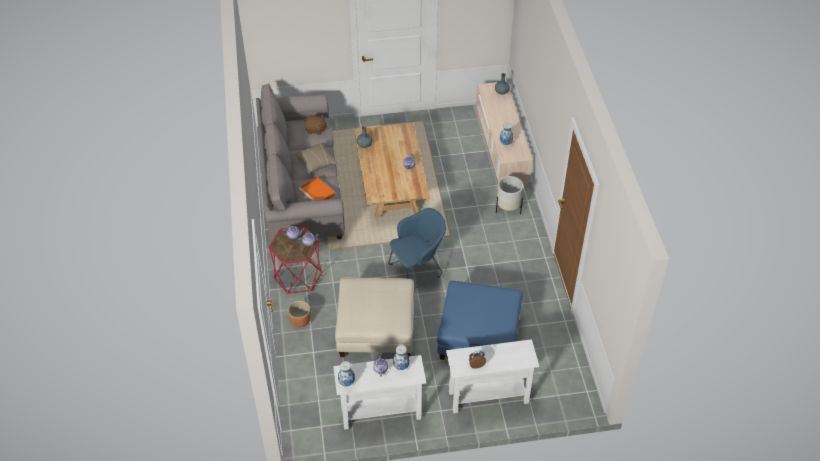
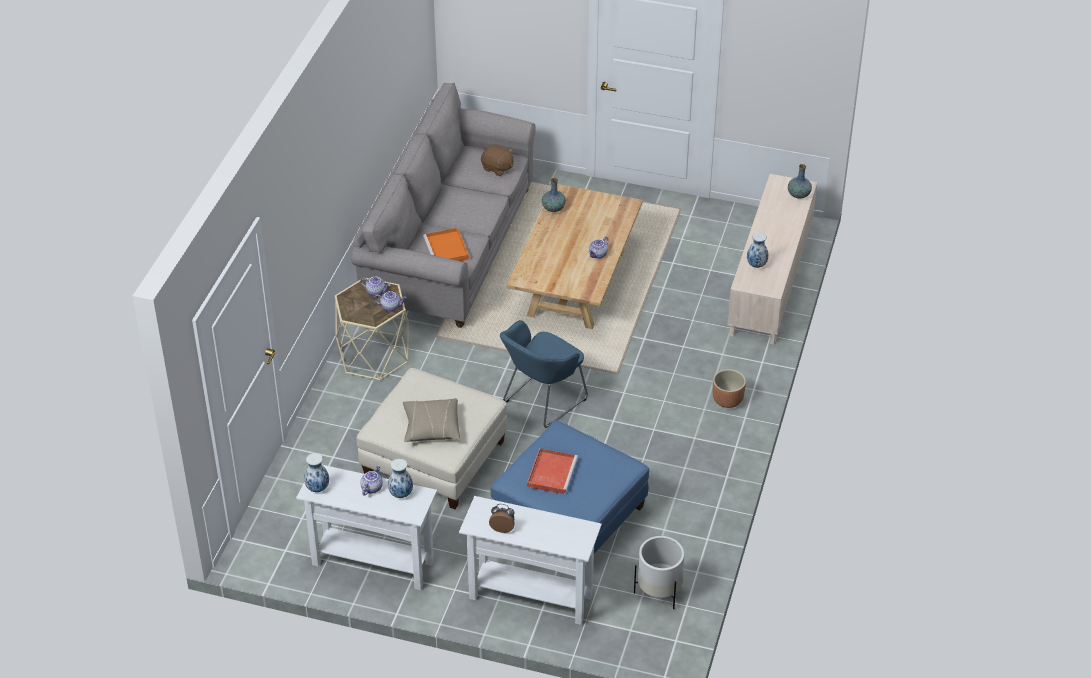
camera: 25 degrees right, 5 degrees down
red side table [268,226,322,294] -> beige side table [335,278,409,381]
brown planter [288,301,311,327] -> brown planter moved to [713,369,746,408]
beige pillow [294,143,337,174] -> beige pillow moved to [403,398,460,442]
blue armchair [388,208,446,289] -> blue armchair turned 135 degrees clockwise [500,320,588,428]
white planter [496,176,523,214] -> white planter moved to [634,536,684,609]
none -> red tray [527,448,578,494]

